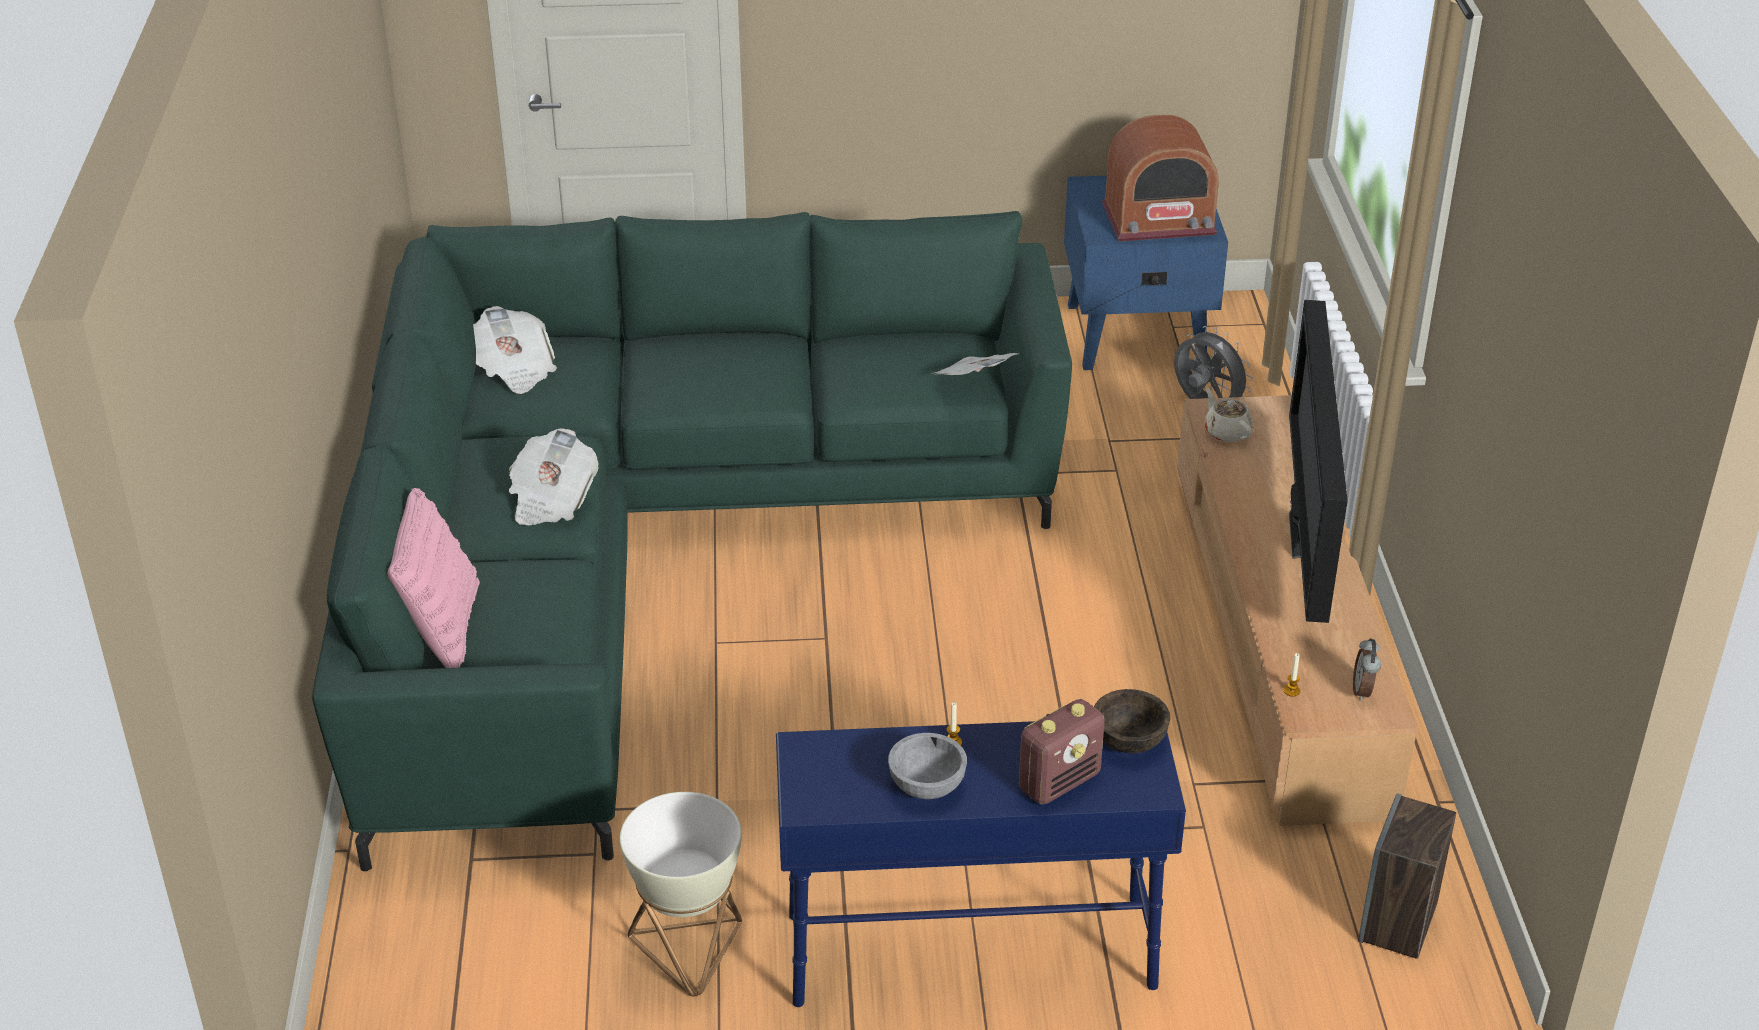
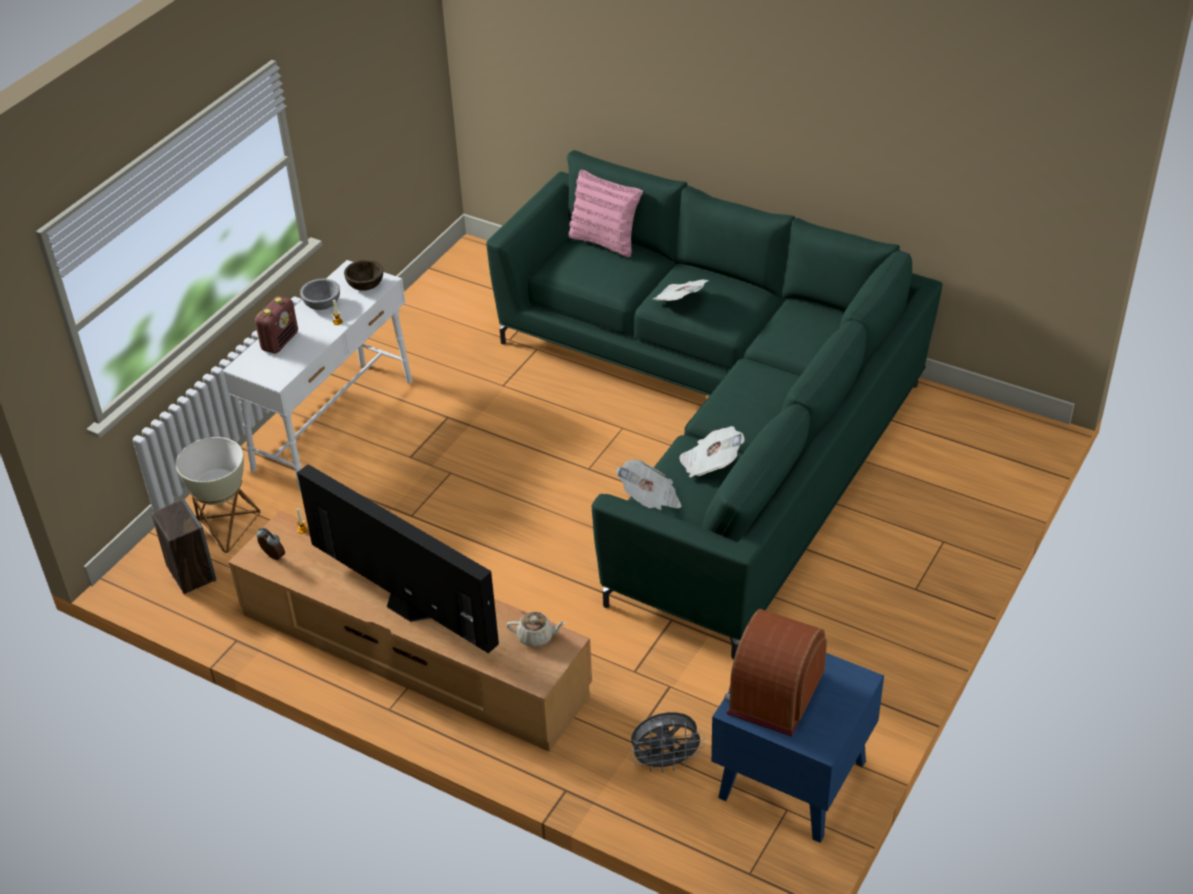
camera: 125 degrees right, 5 degrees up
newspaper [473,306,557,394] -> newspaper moved to [679,426,745,478]
planter [620,792,742,996] -> planter moved to [176,437,260,553]
blue console table [776,721,1186,1007] -> white console table [223,260,412,491]
radio [1019,699,1105,805] -> radio turned 150 degrees counterclockwise [255,296,298,354]
brown bowl [1094,689,1170,753] -> brown bowl moved to [344,260,383,291]

